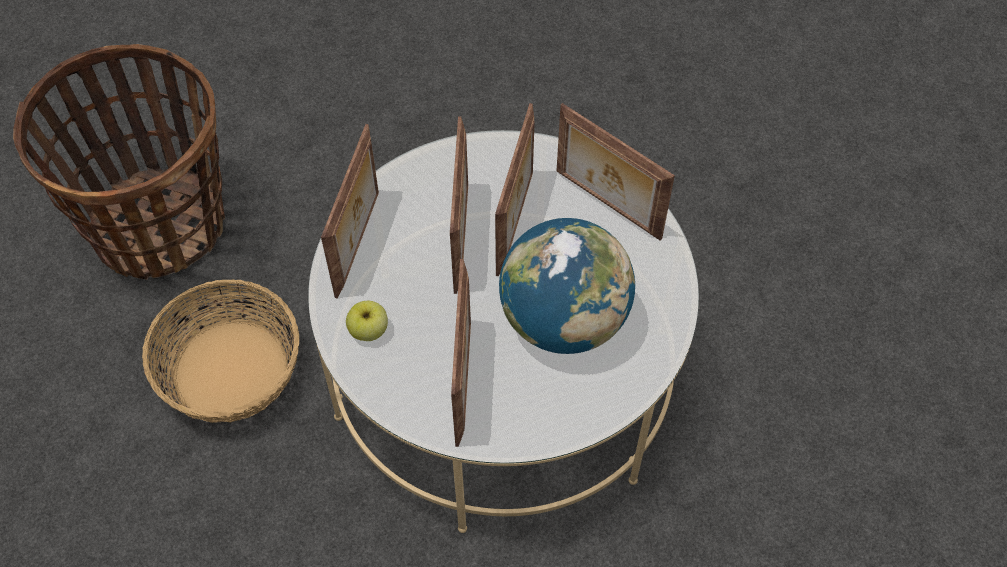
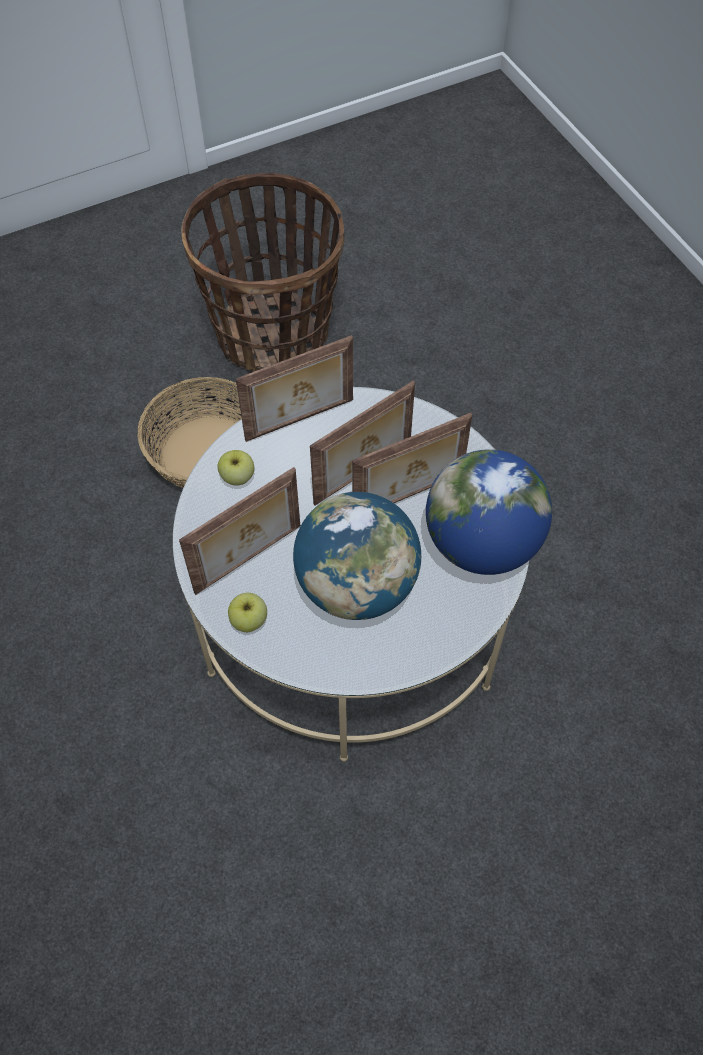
camera: 50 degrees right, 0 degrees up
picture frame [557,103,675,241] -> globe [426,449,552,575]
none -> apple [228,593,267,632]

